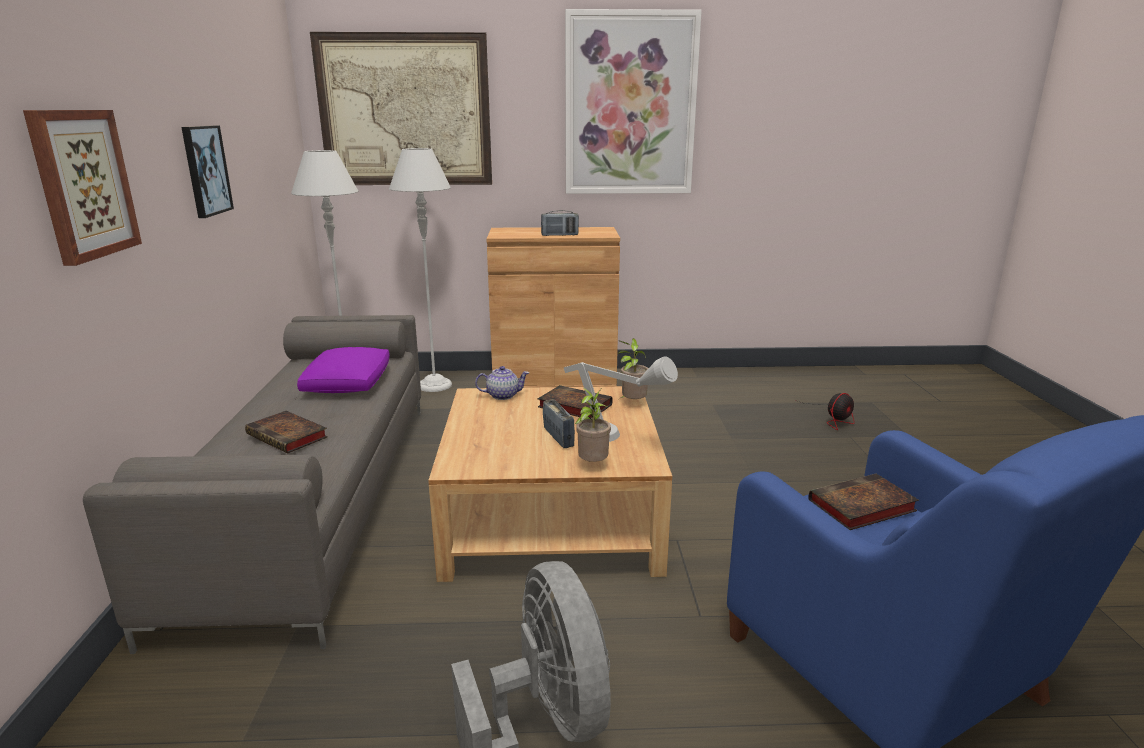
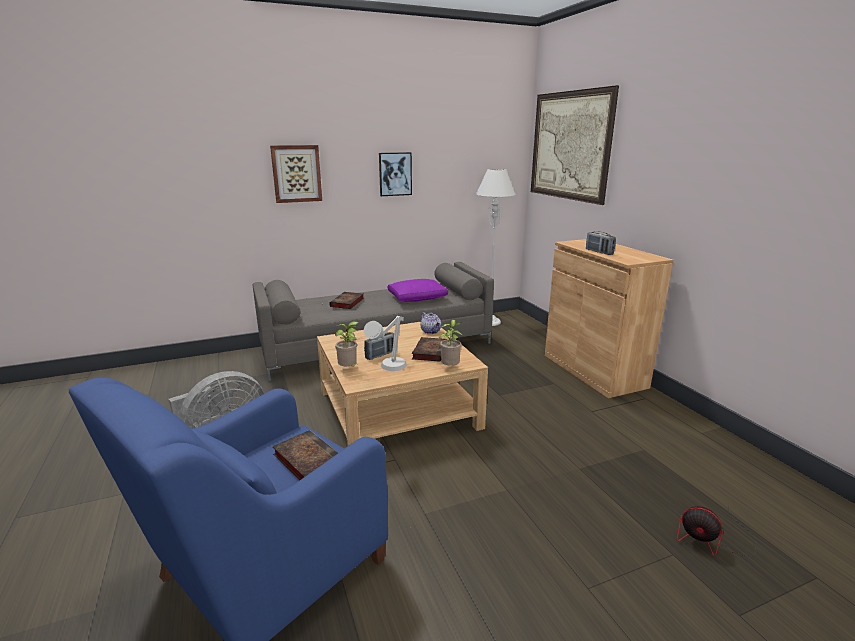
camera: 70 degrees right, 0 degrees up
grey floor lamp [389,148,452,392] -> none
picture [565,9,702,194] -> none

